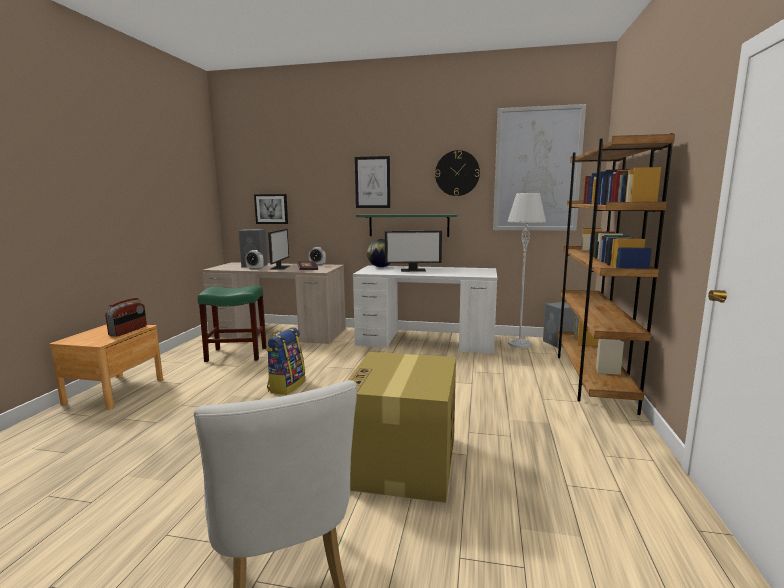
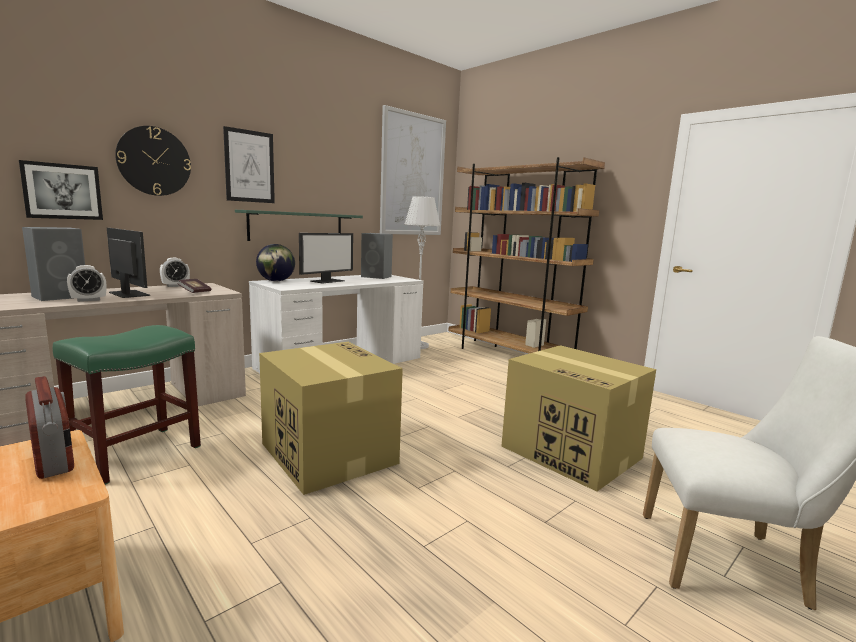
camera: 55 degrees left, 0 degrees up
backpack [266,327,305,395] -> cardboard box [259,342,403,495]
wall clock [435,150,480,196] -> wall clock moved to [115,126,191,196]
grey speaker [543,302,576,348] -> grey speaker moved to [361,233,393,279]

